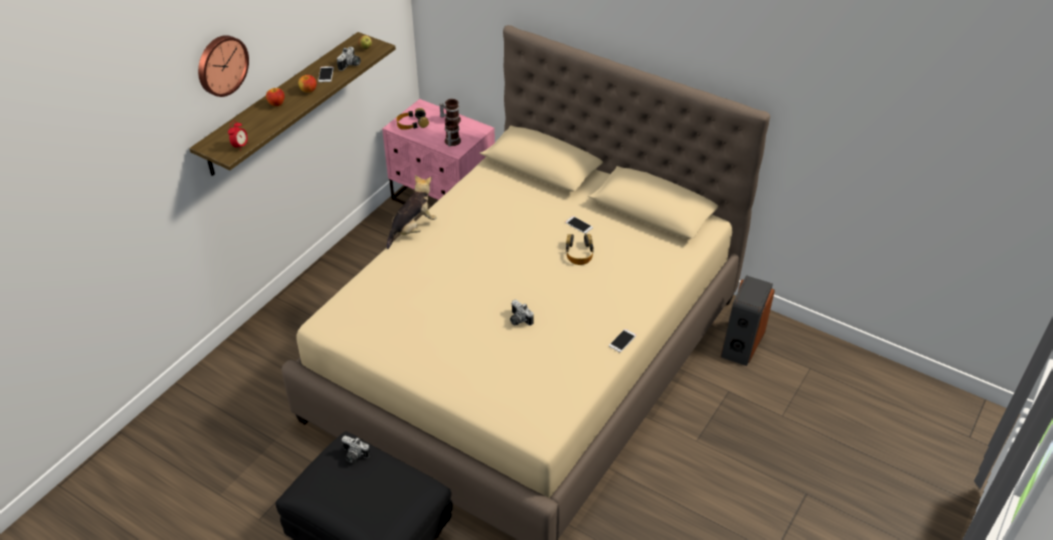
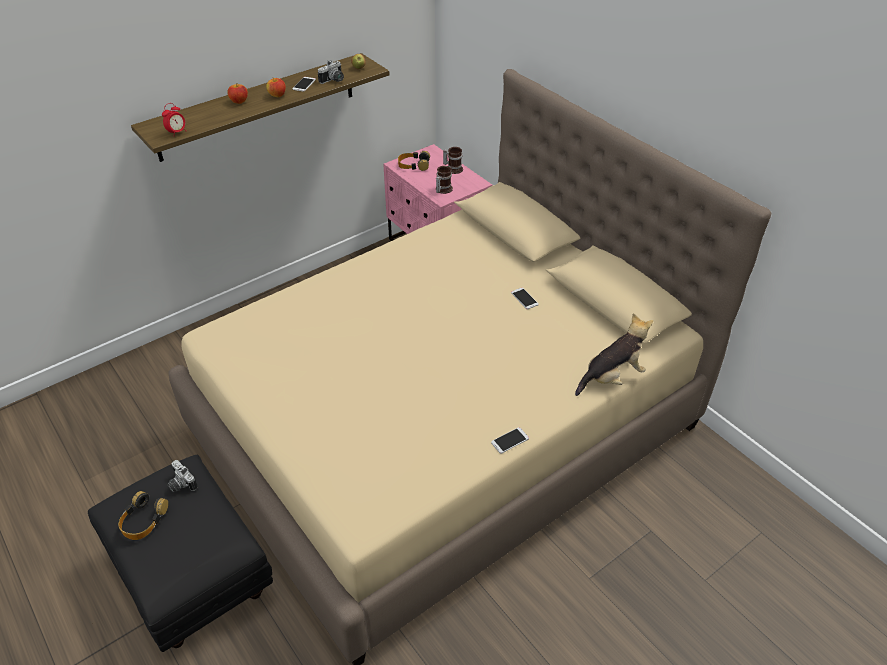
camera: 20 degrees right, 0 degrees up
wall clock [198,35,249,97] -> none
plush toy [387,175,437,249] -> plush toy moved to [575,313,653,396]
camera [510,300,534,326] -> none
headphones [566,234,594,265] -> headphones moved to [118,491,168,540]
speaker [721,275,775,366] -> none

